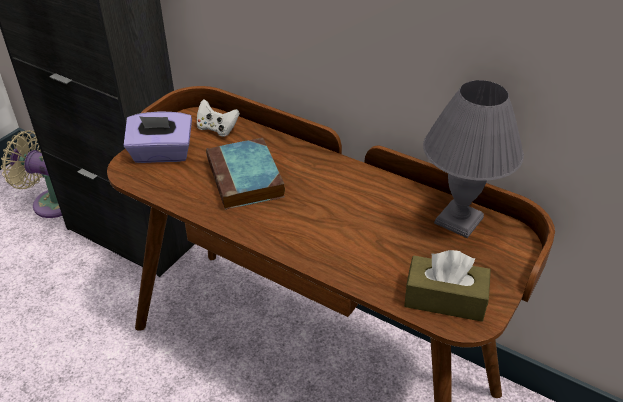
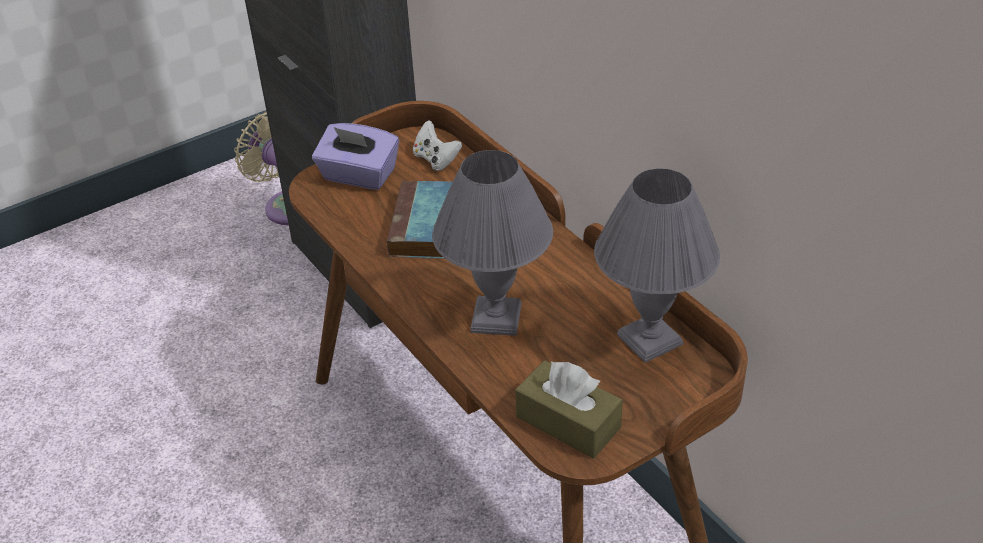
camera: 25 degrees right, 0 degrees up
none -> grey table lamp [432,150,553,336]

